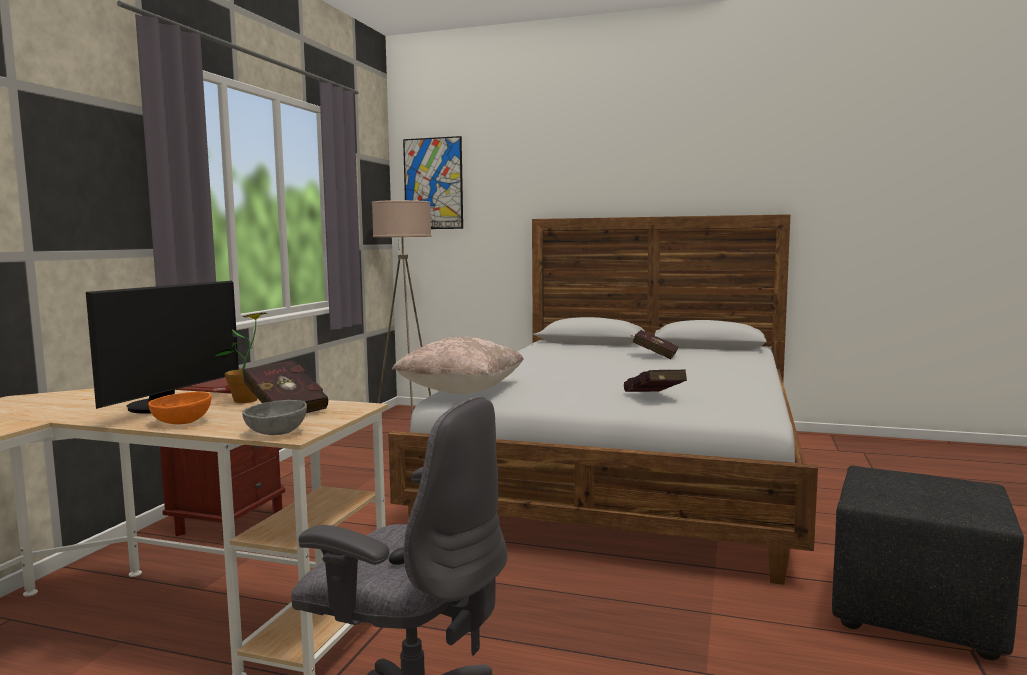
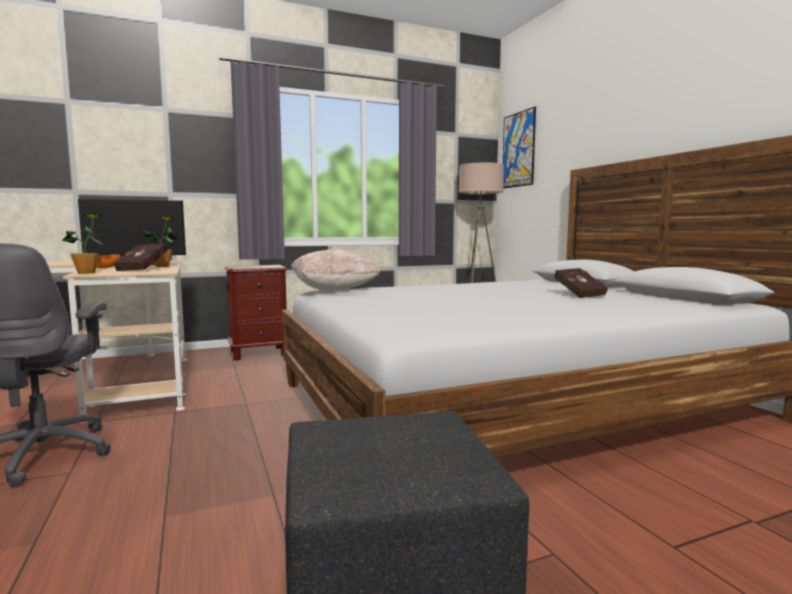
camera: 50 degrees right, 0 degrees up
grey bowl [243,400,307,435] -> potted plant [62,213,103,274]
red book [624,369,687,392] -> none

